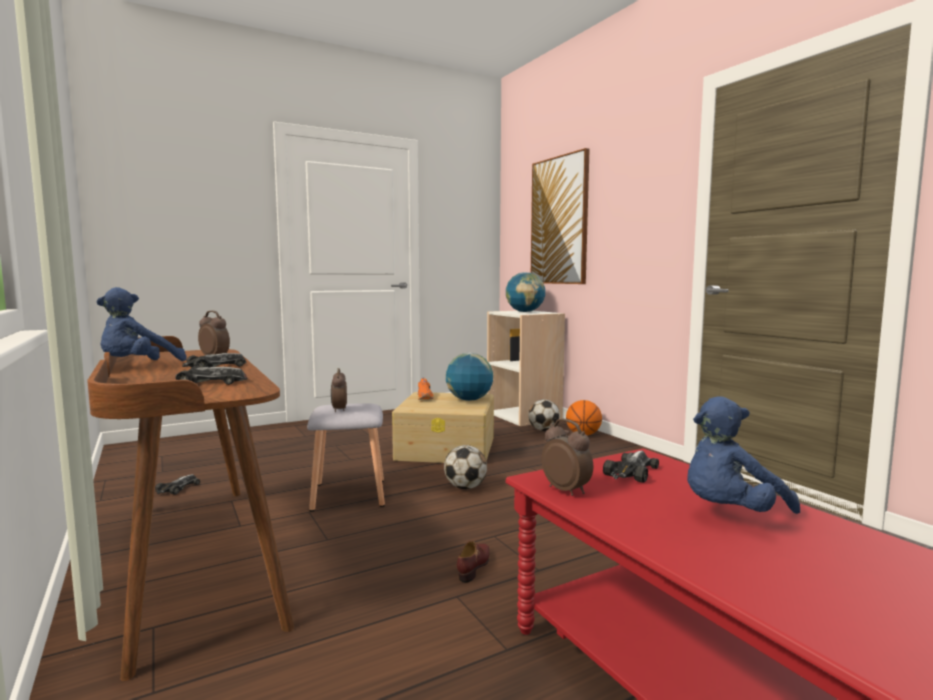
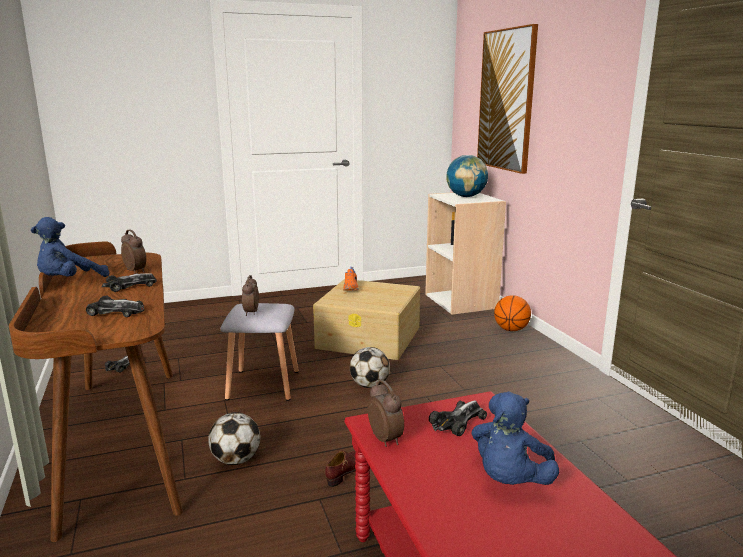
camera: 10 degrees right, 10 degrees up
globe [446,352,493,401] -> none
football [528,399,560,431] -> football moved to [208,412,260,465]
blue plush toy [687,396,800,514] -> blue plush toy turned 45 degrees counterclockwise [471,391,559,485]

